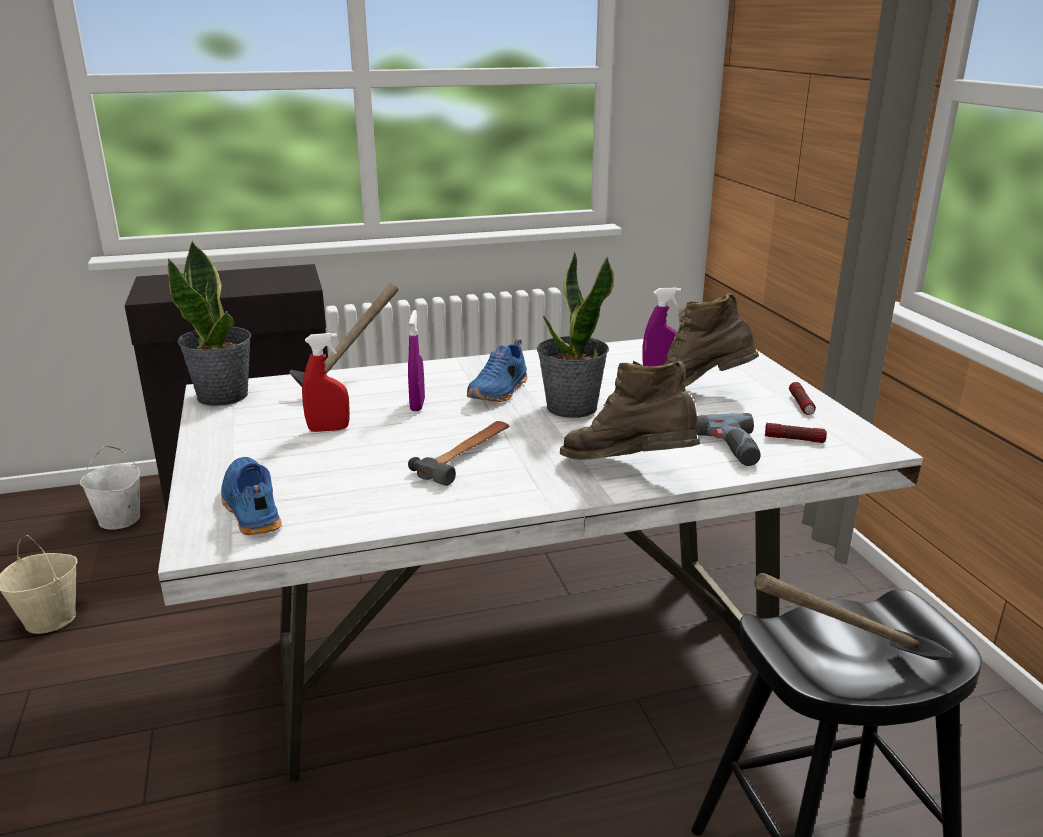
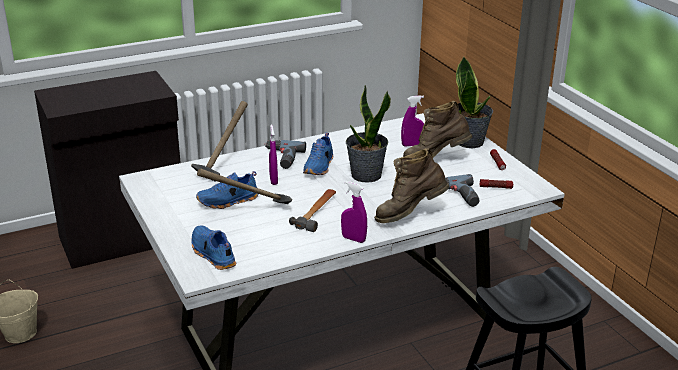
camera: 10 degrees left, 5 degrees up
white bucket [80,446,140,530] -> none
potted plant [168,241,251,406] -> potted plant moved to [456,57,493,148]
red spray bottle [302,333,350,432] -> blue shoe [196,171,259,209]
brown boot [560,361,700,460] -> brown boot turned 45 degrees counterclockwise [374,148,449,223]
hammer [754,573,954,660] -> hammer moved to [197,168,292,204]
none -> power drill [264,140,306,169]
none -> purple spray bottle [341,181,367,243]

